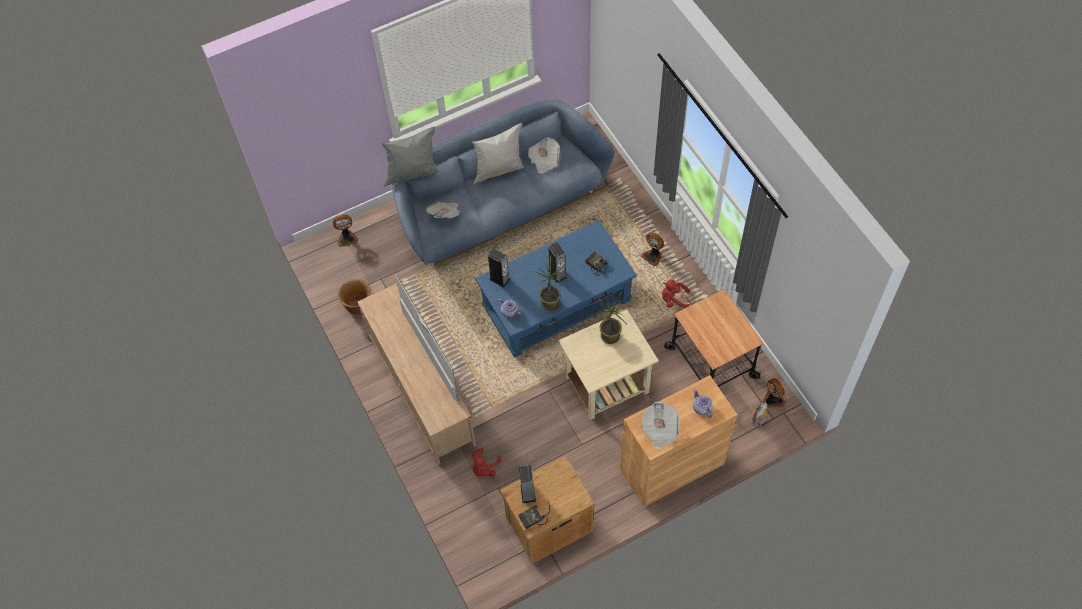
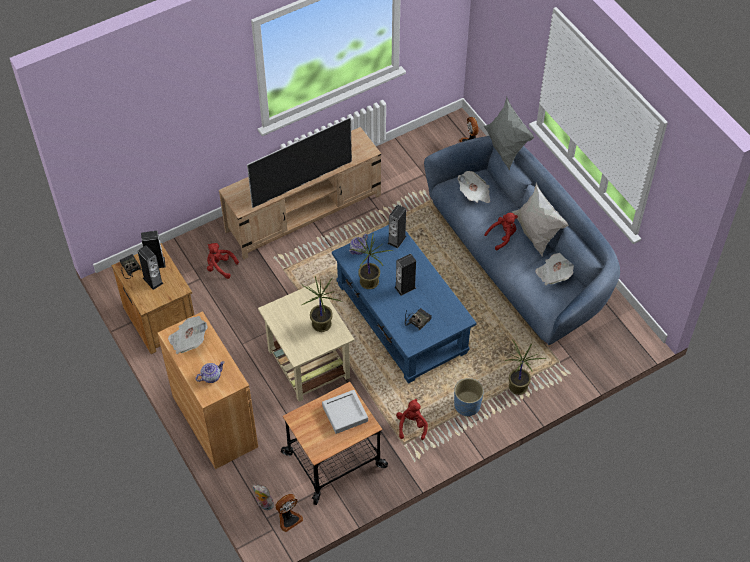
camera: 85 degrees right, 5 degrees down
brown planter [338,279,371,315] -> none
fan [641,232,664,266] -> blue planter [454,378,484,417]
none -> speaker [138,245,164,290]
none -> grey tray [322,390,368,434]
none -> red plush toy [484,213,518,250]
none -> potted plant [504,340,547,395]

